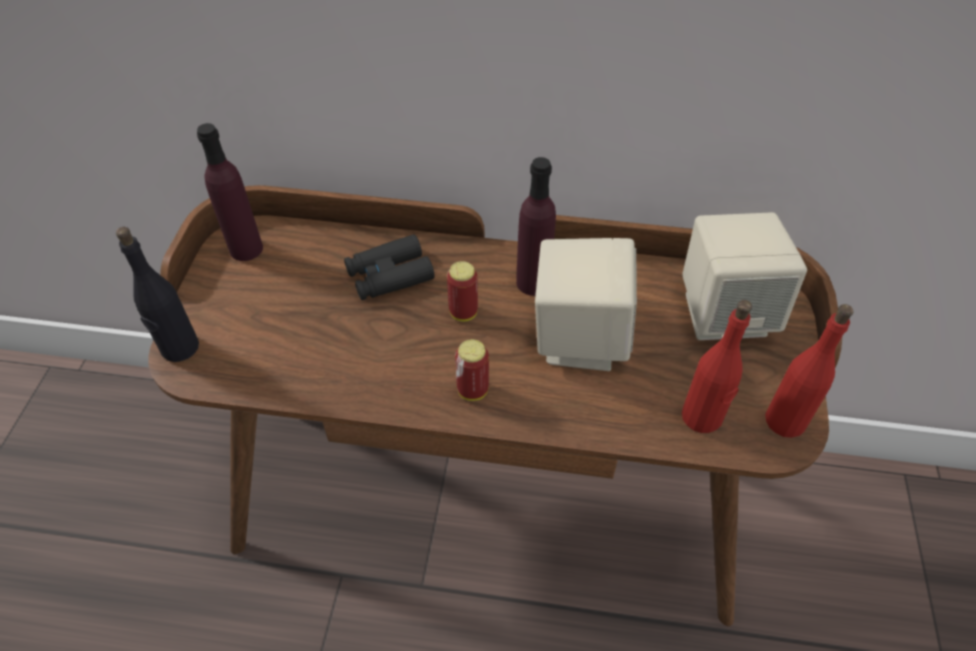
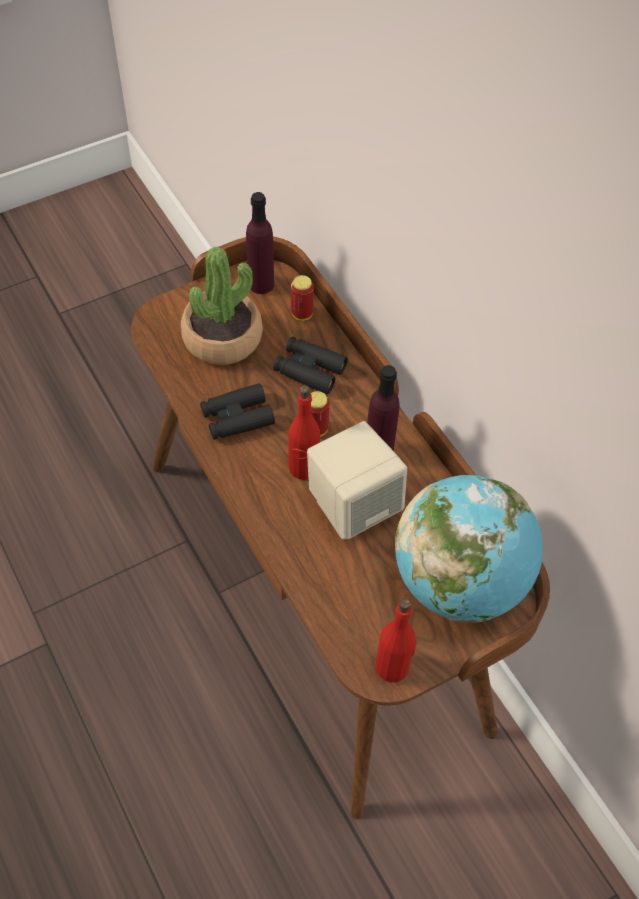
camera: 50 degrees right, 5 degrees up
black bottle [116,227,199,362] -> none
can [455,339,489,401] -> can moved to [291,275,314,321]
beige speaker [682,212,807,340] -> globe [395,475,543,623]
red bottle [682,300,752,433] -> red bottle moved to [288,385,320,480]
none -> potted plant [181,246,263,365]
none -> black binoculars [200,383,275,440]

